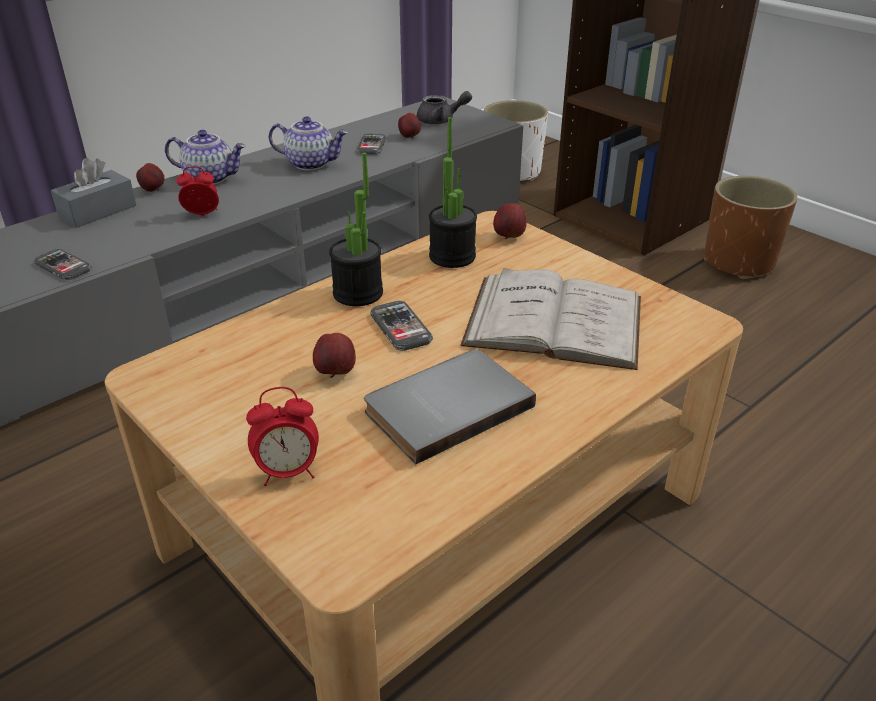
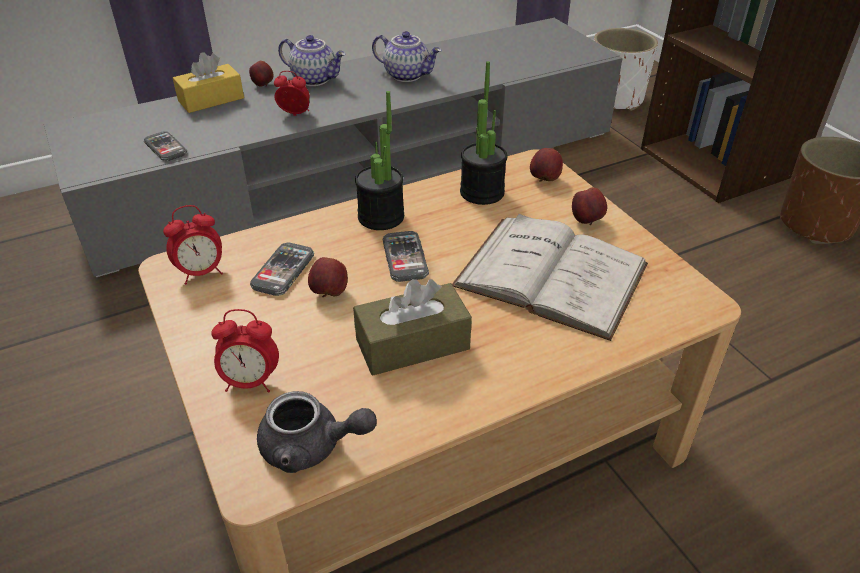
camera: 15 degrees right, 5 degrees up
grey tissue box [51,158,136,228] -> yellow tissue box [173,52,244,113]
phone [357,134,386,155] -> phone moved to [250,242,314,296]
grey book [364,349,536,465] -> brown tissue box [353,279,472,376]
apple [398,113,421,138] -> apple moved to [572,187,607,225]
grey teapot [417,91,472,124] -> grey teapot moved to [257,391,377,473]
none -> alarm clock [163,205,223,285]

